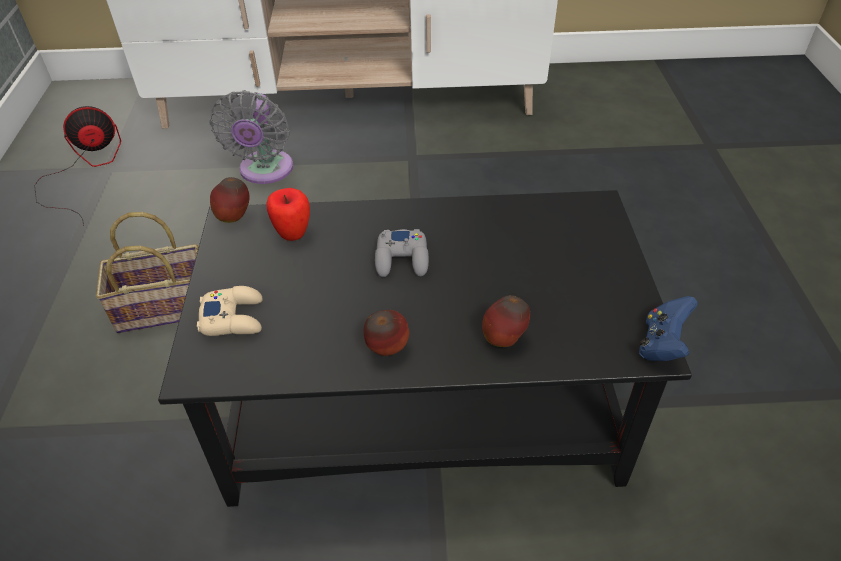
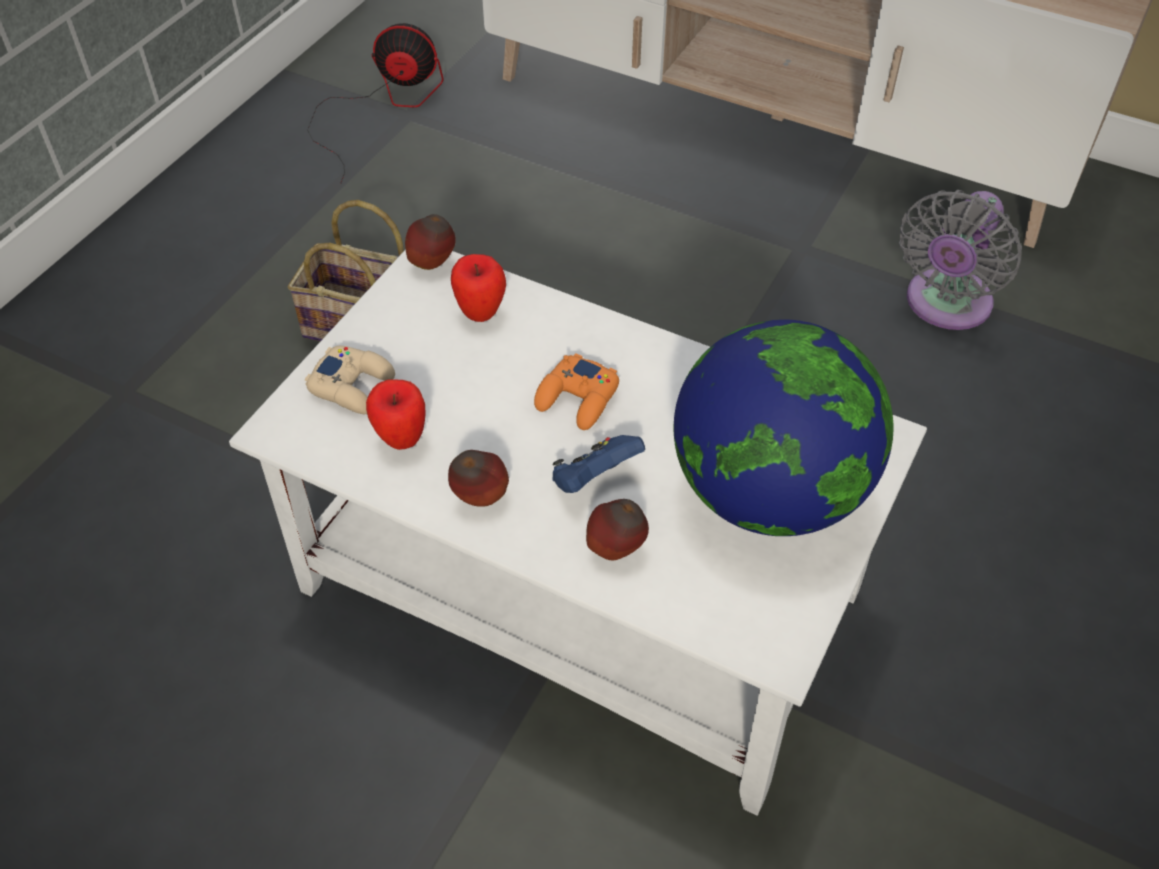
camera: 30 degrees right, 5 degrees up
black coffee table [158,190,692,507] -> white coffee table [229,249,927,816]
grey fan [209,90,293,184] -> grey fan moved to [899,190,1022,330]
grey game controller [375,229,429,277] -> orange game controller [534,353,619,430]
blue game controller [639,296,698,361] -> blue game controller moved to [552,435,645,493]
none -> apple [366,379,425,450]
none -> globe [673,319,893,536]

